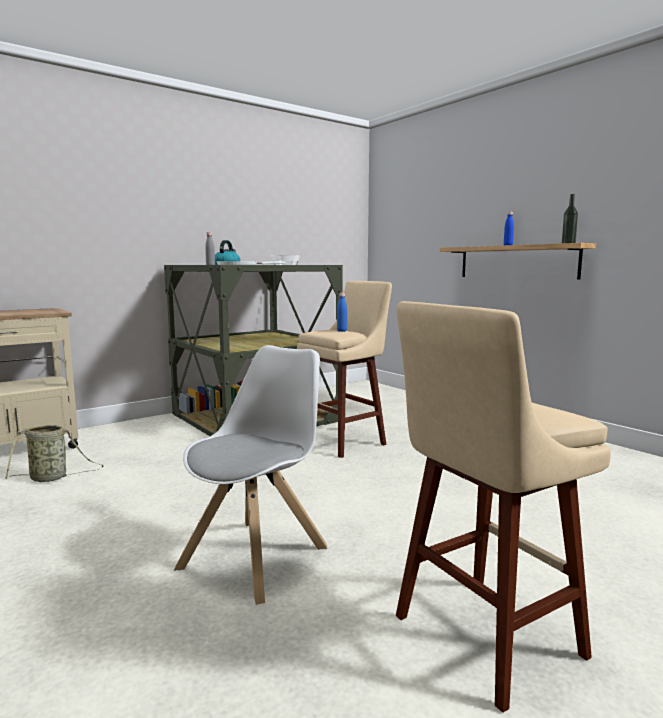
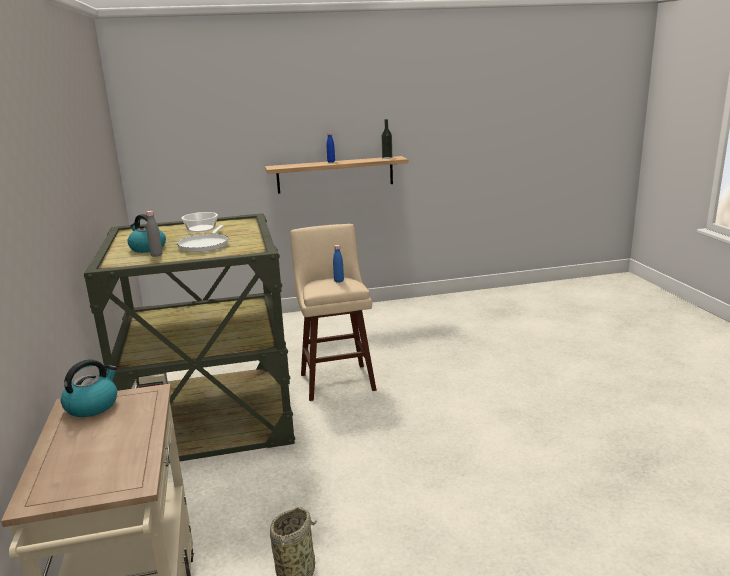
camera: 65 degrees left, 10 degrees up
chair [174,345,327,605] -> none
beige stool [396,301,611,713] -> none
none -> kettle [61,359,117,417]

